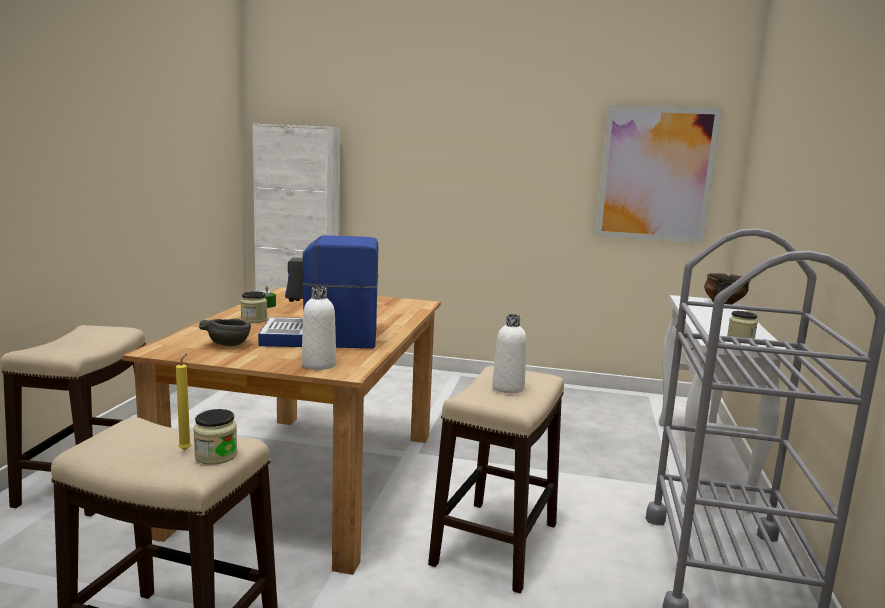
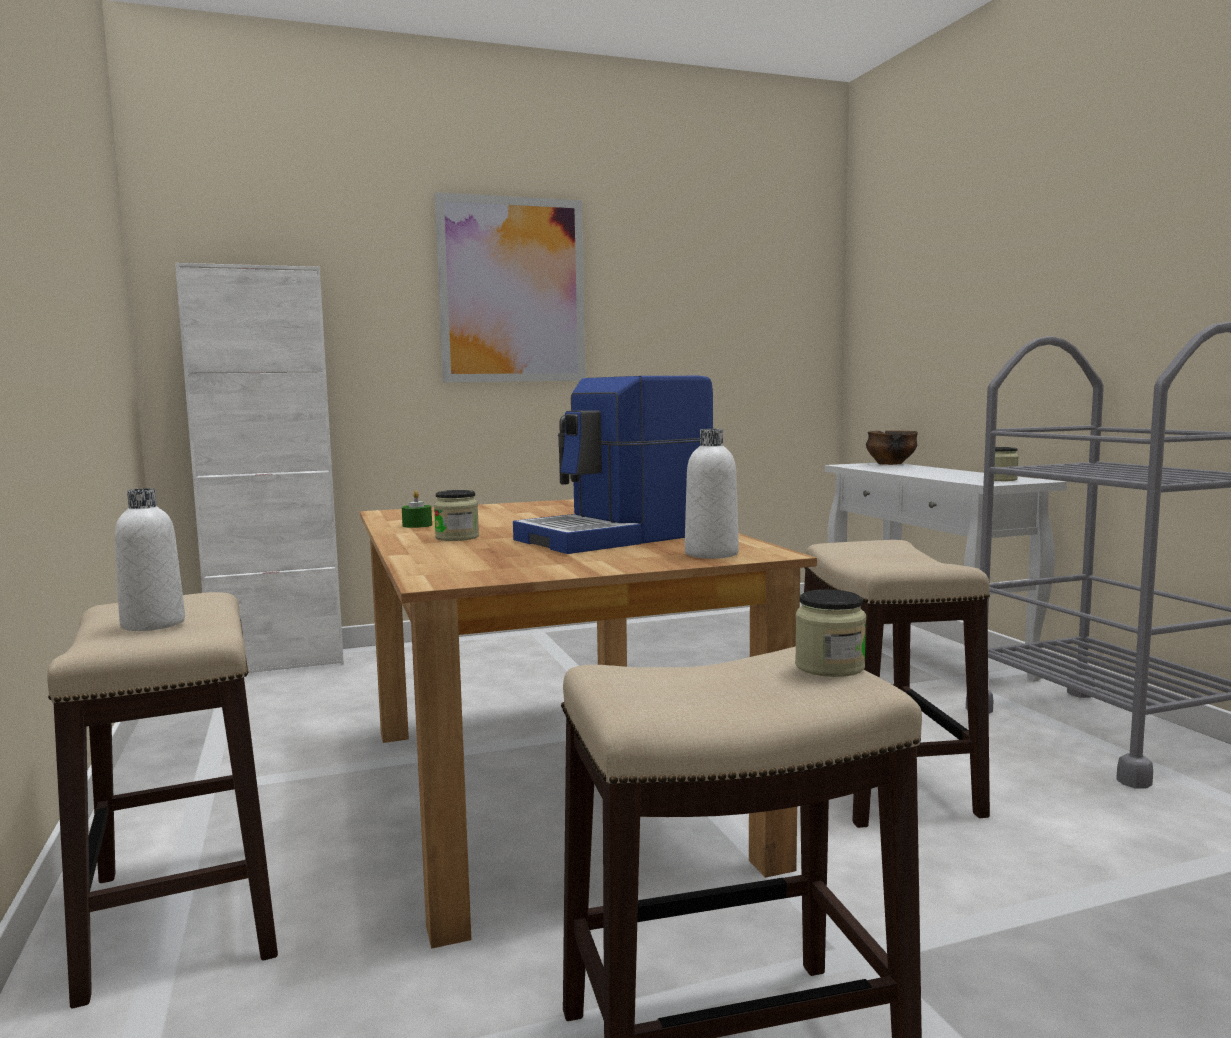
camera: 30 degrees left, 5 degrees down
yellow candle [176,353,191,450] -> none
grey bowl [199,319,251,346] -> none
white bottle [492,314,527,393] -> white bottle moved to [115,488,185,631]
picture [595,105,722,244] -> picture moved to [435,192,586,382]

